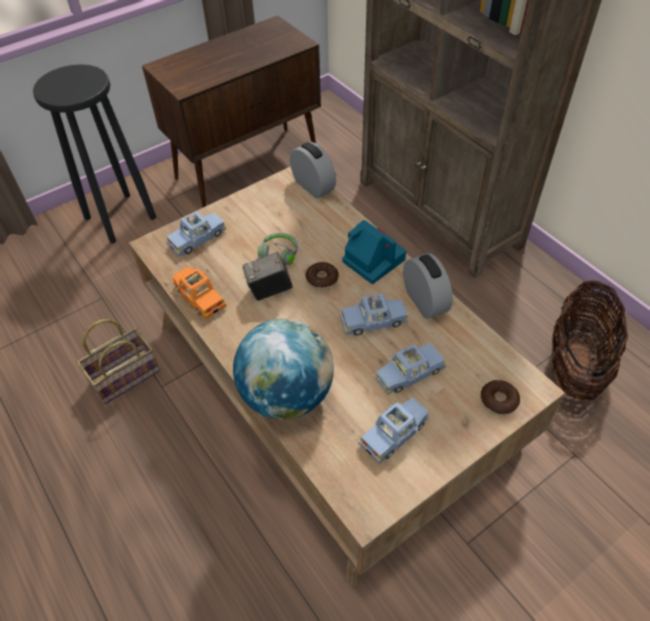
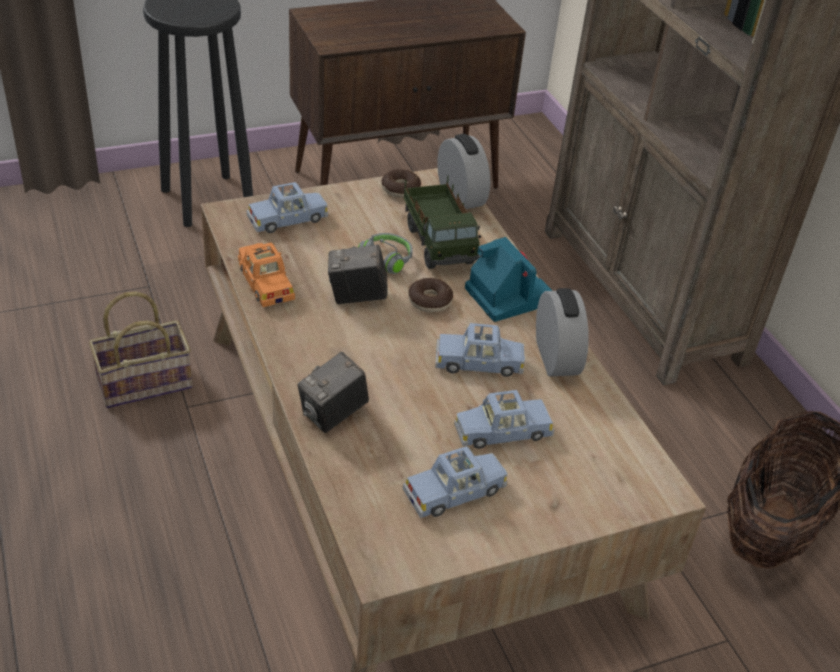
camera: 10 degrees right, 10 degrees down
globe [233,318,334,419] -> camera [297,352,369,433]
donut [480,380,520,416] -> donut moved to [381,169,421,197]
none -> toy truck [403,176,481,269]

